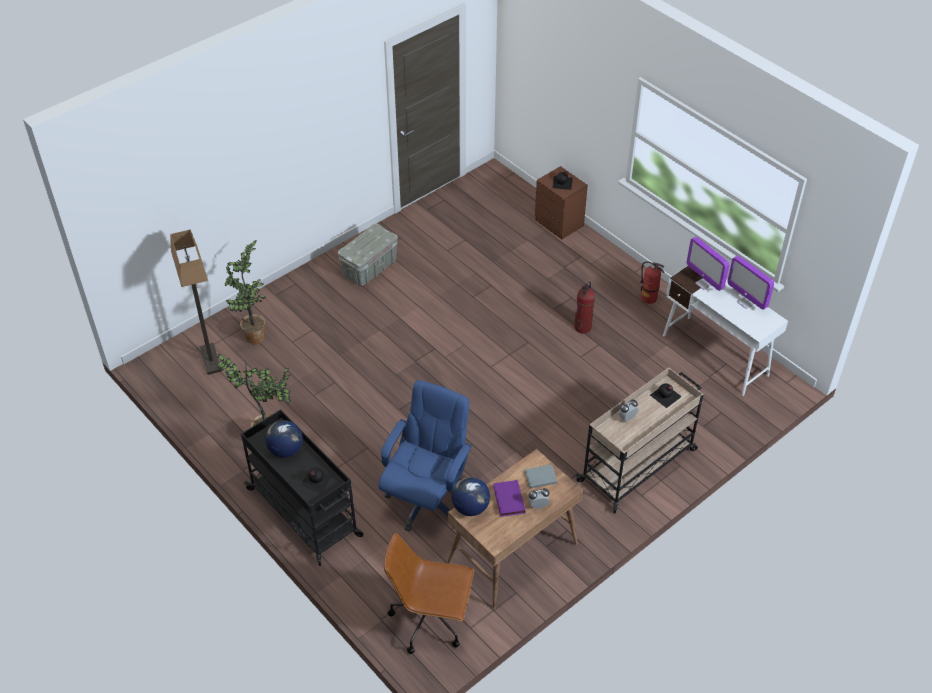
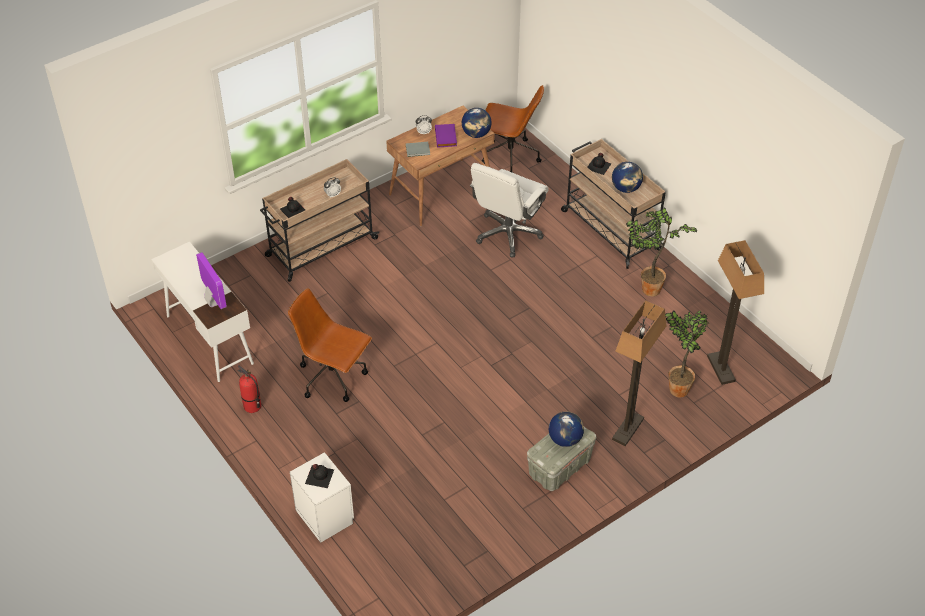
camera: 175 degrees left, 0 degrees up
black cart [241,409,363,566] -> beige cart [561,139,666,269]
blue office chair [378,380,472,531] -> white office chair [470,163,548,258]
brown nightstand [535,166,588,239] -> white nightstand [290,452,354,543]
fire extinguisher [574,282,595,334] -> brown office chair [288,288,372,402]
monitor [727,255,774,310] -> none
none -> globe [549,411,584,447]
none -> floor lamp [612,300,667,446]

